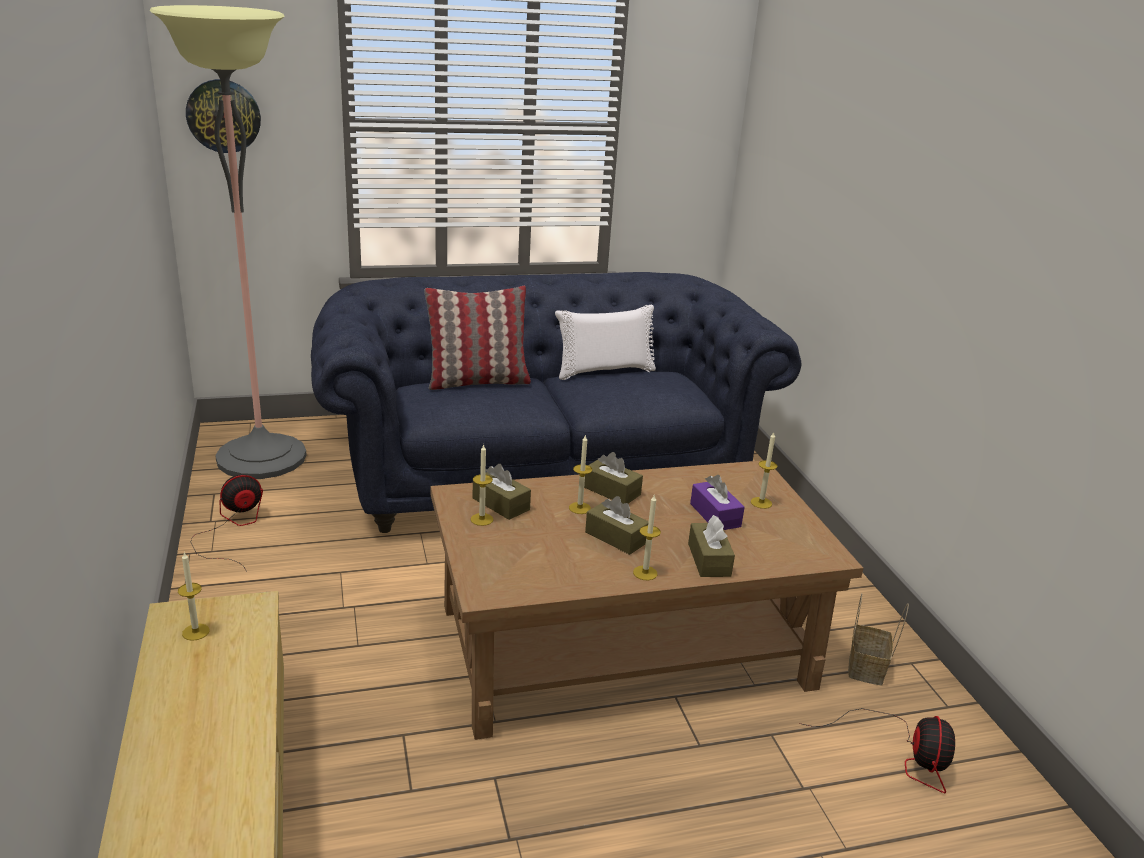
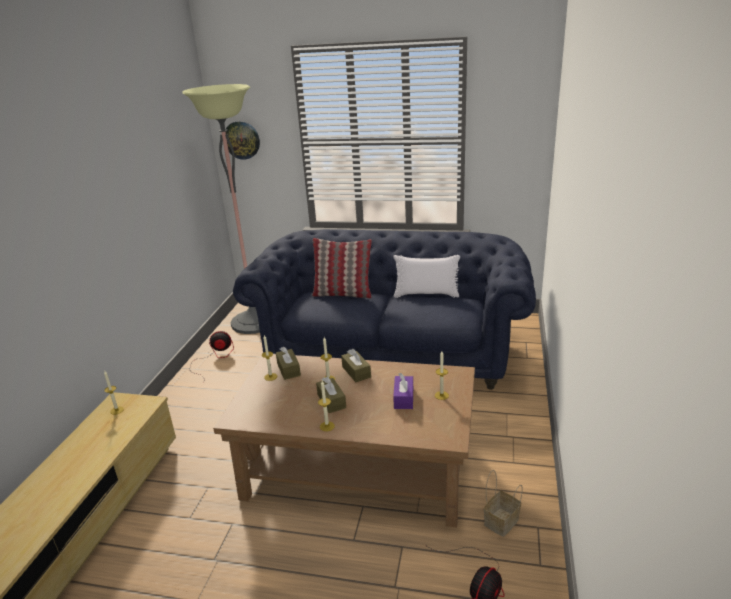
camera: 30 degrees right, 0 degrees up
brown tissue box [688,515,735,577] -> none

